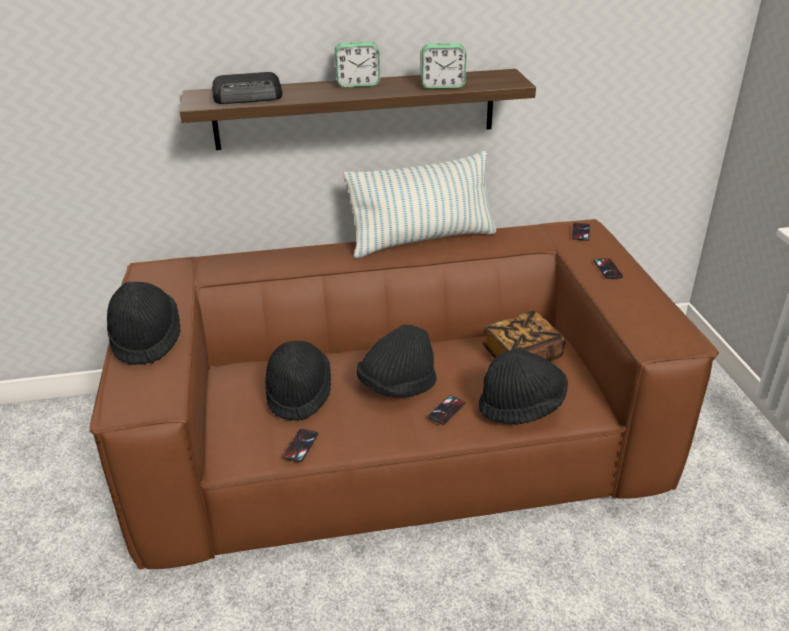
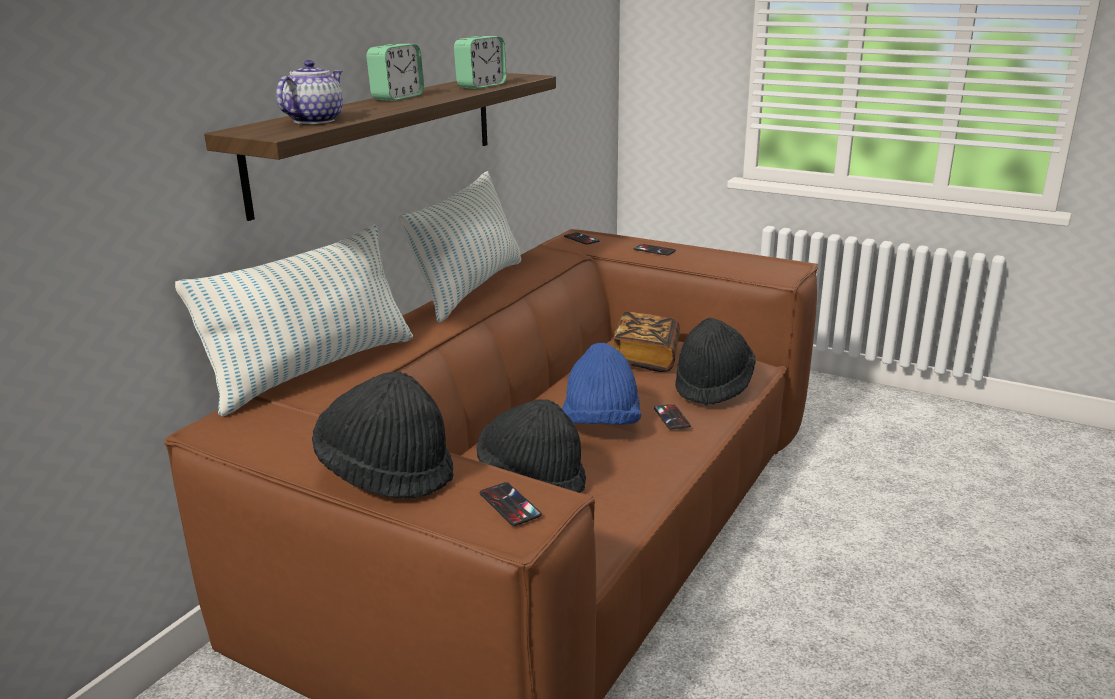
camera: 50 degrees left, 10 degrees down
radio [212,72,283,104] -> teapot [276,60,343,124]
phone [283,429,318,462] -> phone moved to [480,482,542,526]
black hat [357,324,437,398] -> blue hat [562,342,641,425]
none -> pillow [175,225,413,417]

